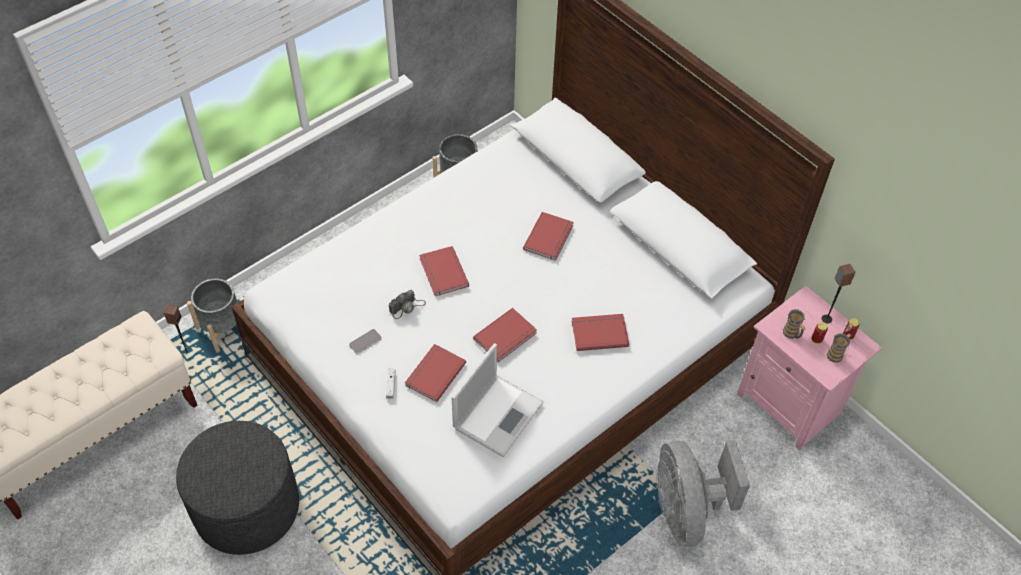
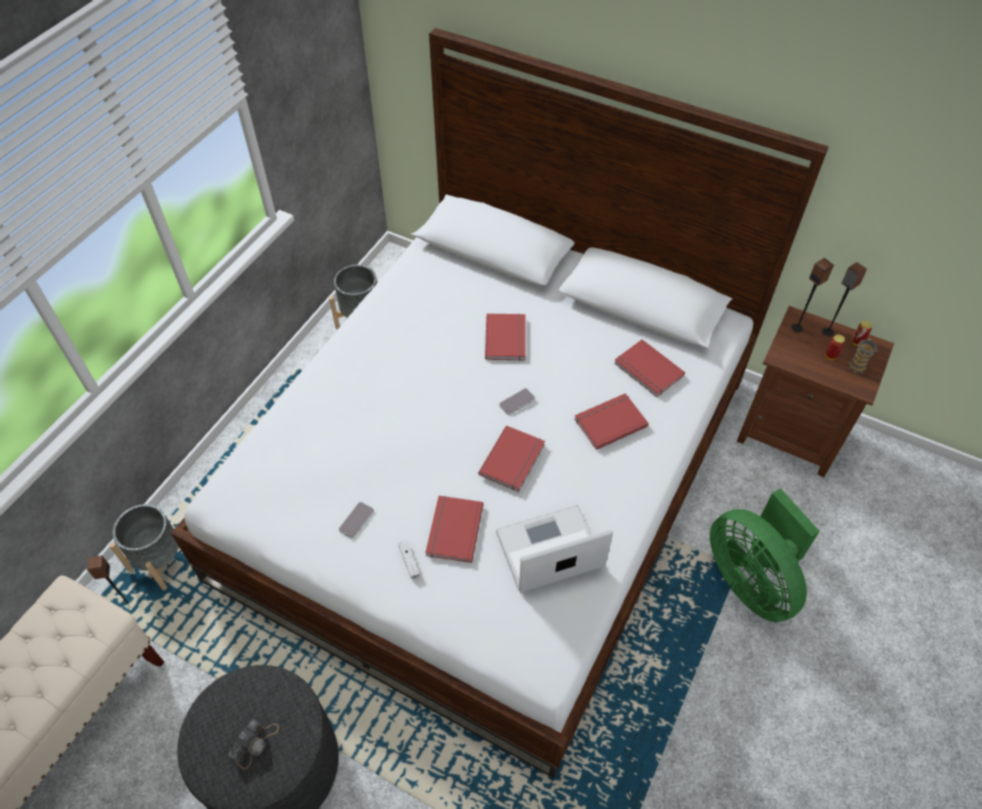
camera: 20 degrees left, 0 degrees up
camera [389,290,426,319] -> camera moved to [229,719,279,769]
red book [419,246,469,296] -> red book moved to [614,340,685,397]
laptop [452,343,544,457] -> laptop turned 120 degrees counterclockwise [496,505,613,593]
grey fan [656,440,750,547] -> green fan [710,488,820,622]
pink nightstand [737,286,882,451] -> brown nightstand [737,306,894,477]
mug [782,309,806,339] -> none
none -> phone [499,388,535,415]
none -> speaker [791,258,834,333]

